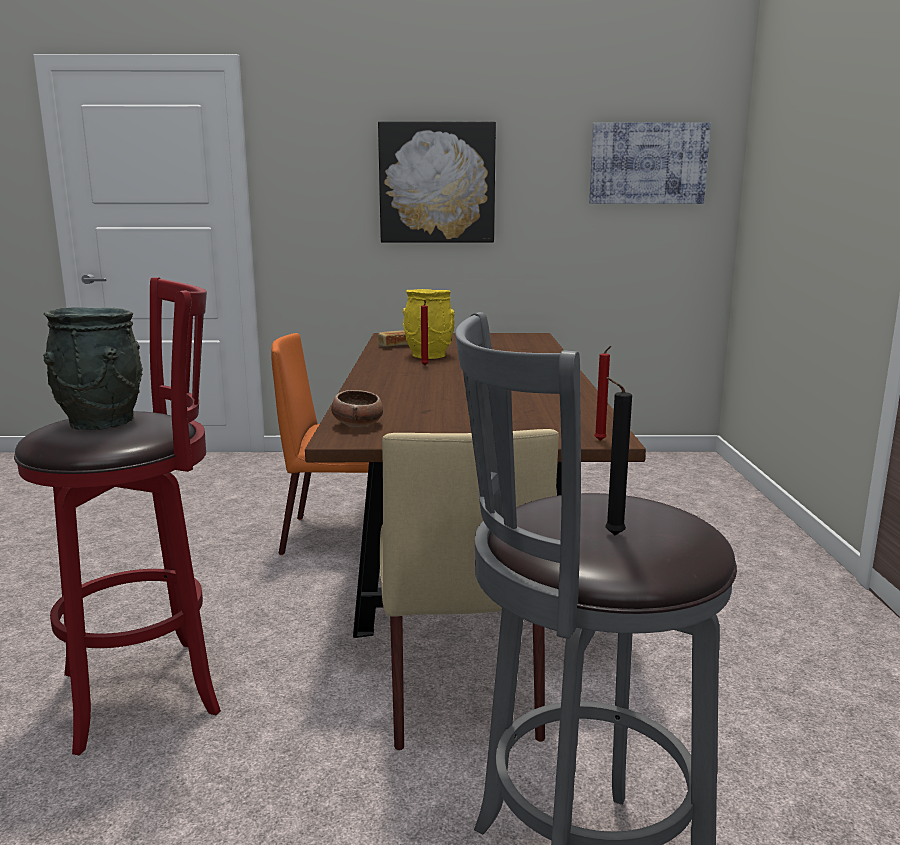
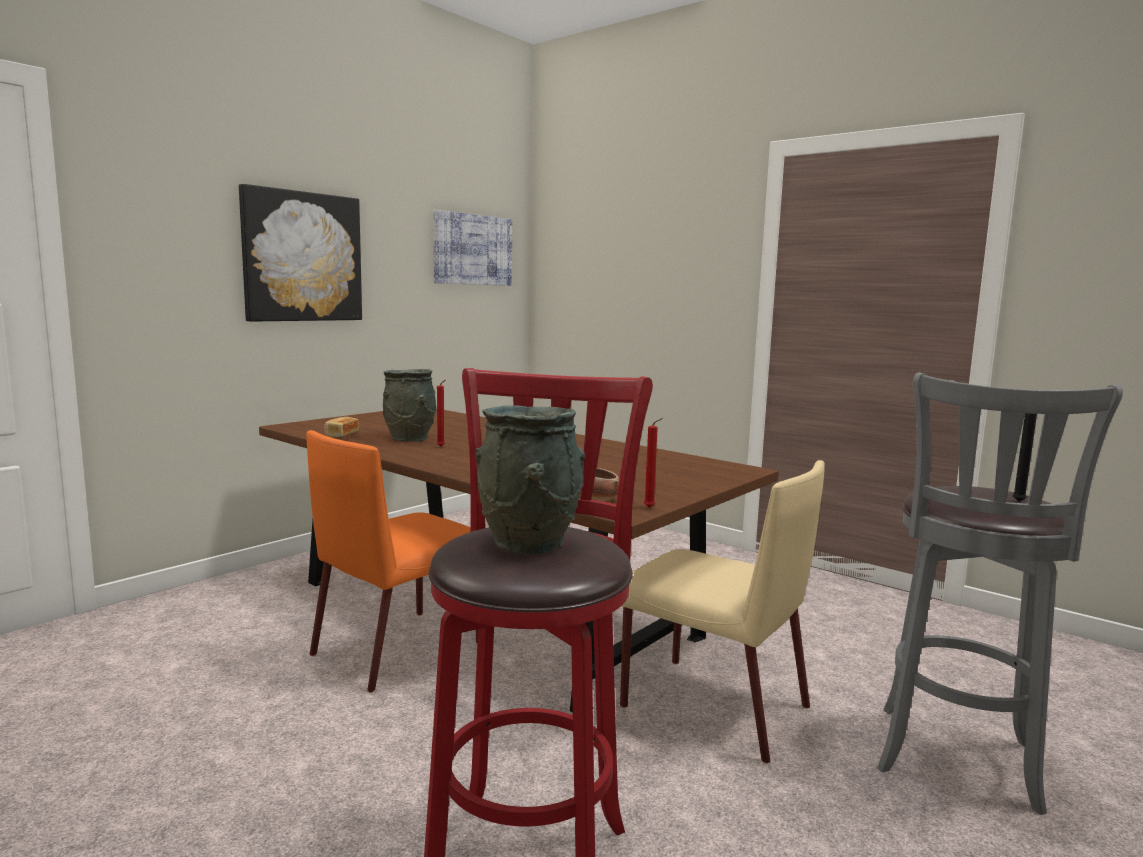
camera: 50 degrees left, 5 degrees down
yellow vase [403,289,455,359] -> grey vase [383,369,437,442]
red candle [594,346,611,441] -> red candle moved to [644,418,663,508]

